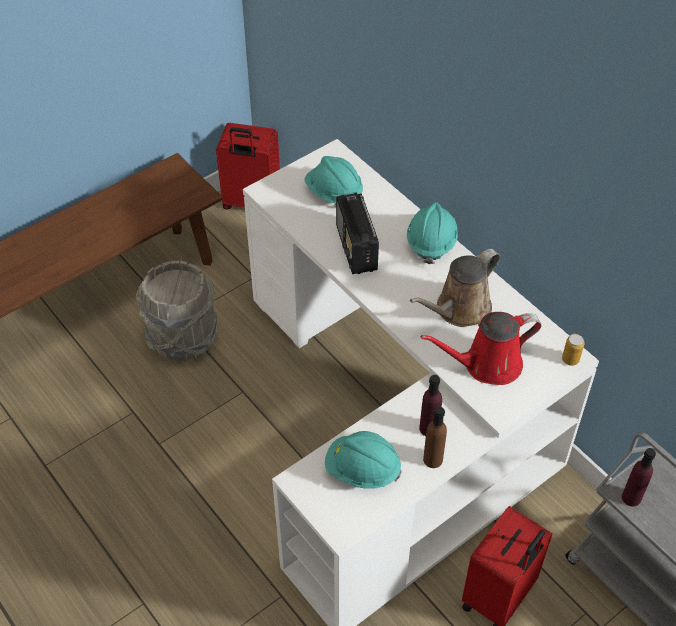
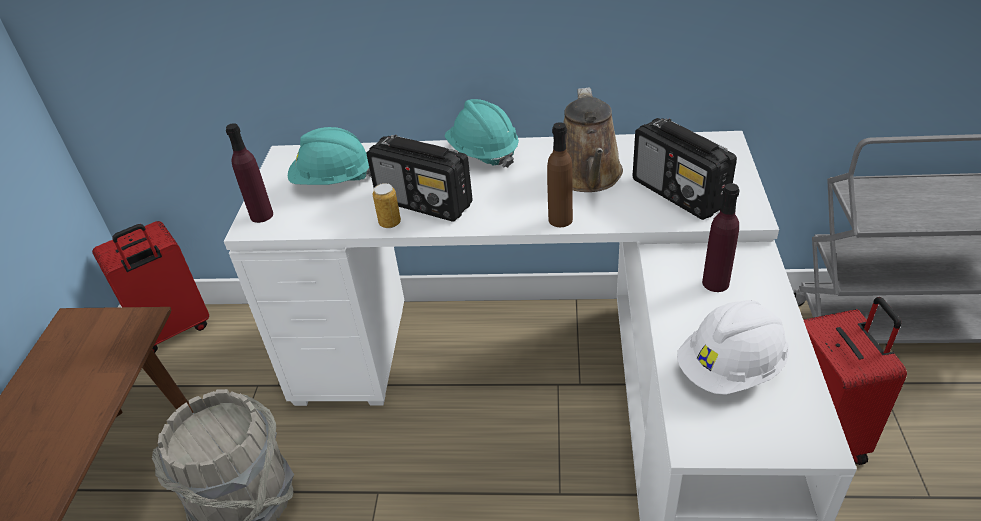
camera: 45 degrees left, 10 degrees down
turquoise hard hat [325,431,402,489] -> white hard hat [677,300,789,395]
red watering can [421,312,542,385] -> radio [633,118,737,220]
brown bottle [423,406,447,468] -> brown bottle moved to [547,122,573,227]
can [562,334,584,366] -> can moved to [373,183,401,228]
purple bottle [622,448,656,506] -> purple bottle moved to [226,123,273,223]

